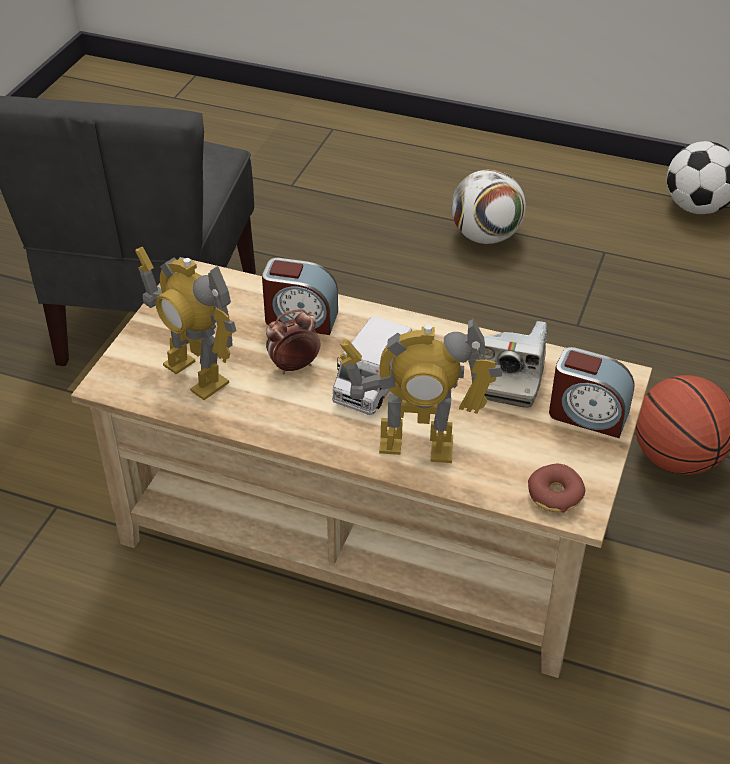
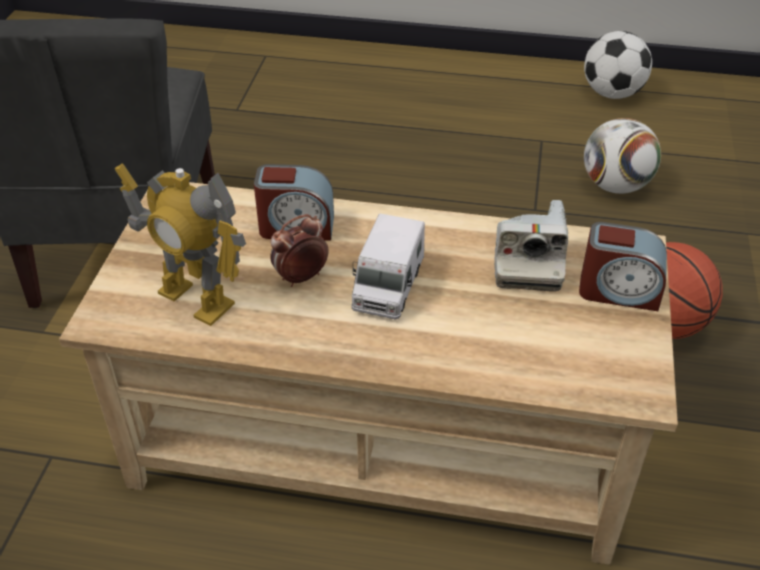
camera: 10 degrees left, 0 degrees up
toy robot [340,318,502,463] -> none
football [451,169,526,244] -> football moved to [584,118,661,194]
donut [528,464,585,513] -> none

